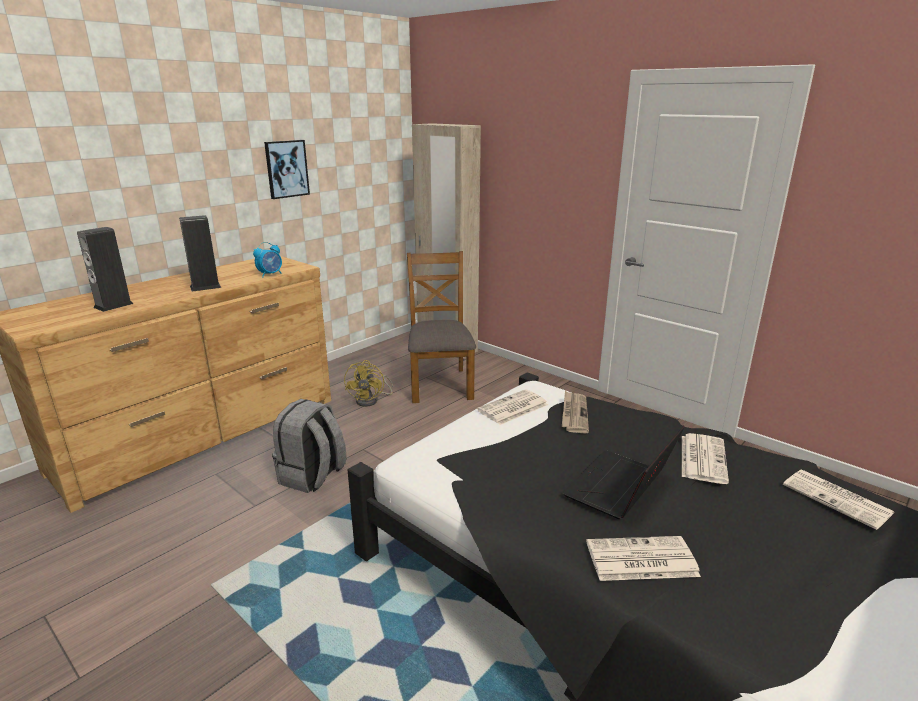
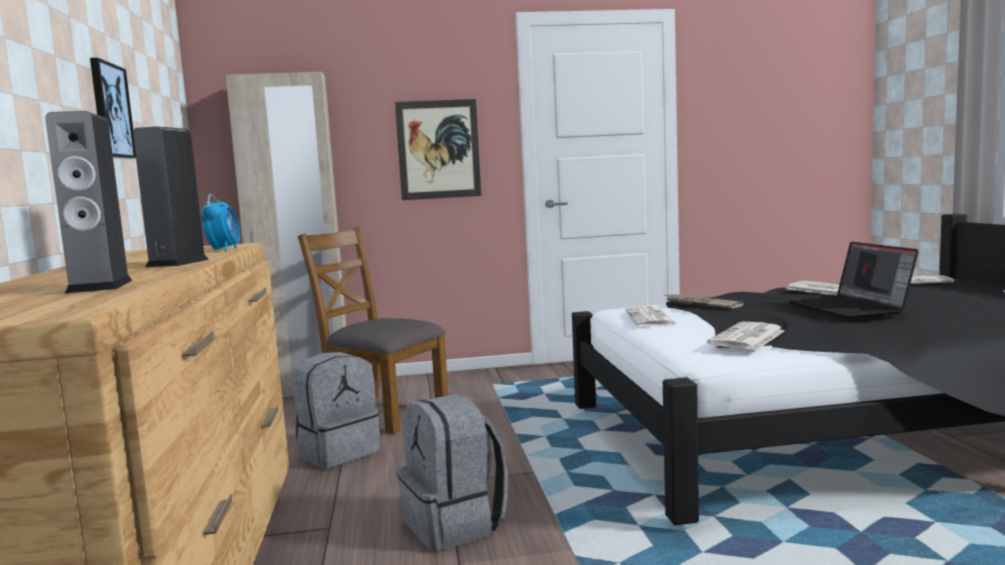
camera: 50 degrees left, 15 degrees down
yellow fan [344,360,393,407] -> grey backpack [292,352,380,469]
newspaper [586,536,701,581] -> newspaper moved to [707,322,785,350]
none -> picture [395,99,481,200]

